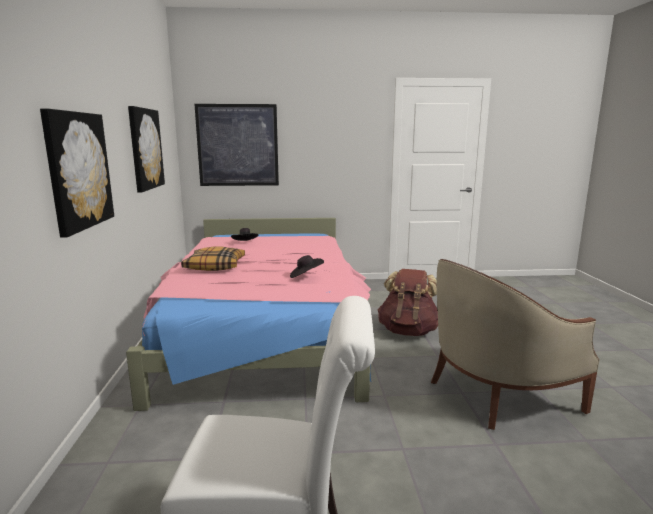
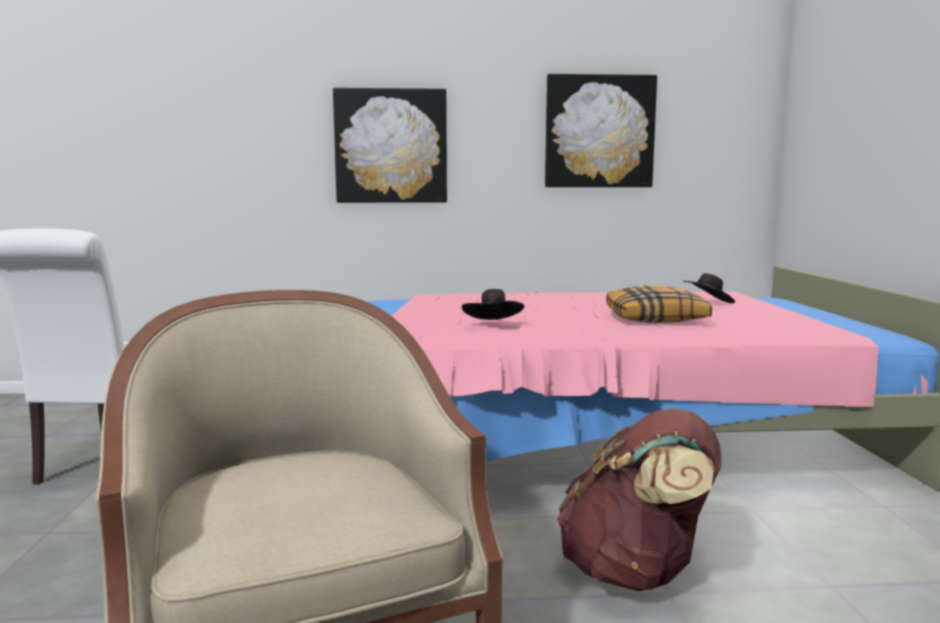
camera: 90 degrees right, 5 degrees down
pillow [181,246,245,271] -> pillow moved to [606,286,712,323]
picture [194,104,279,186] -> none

